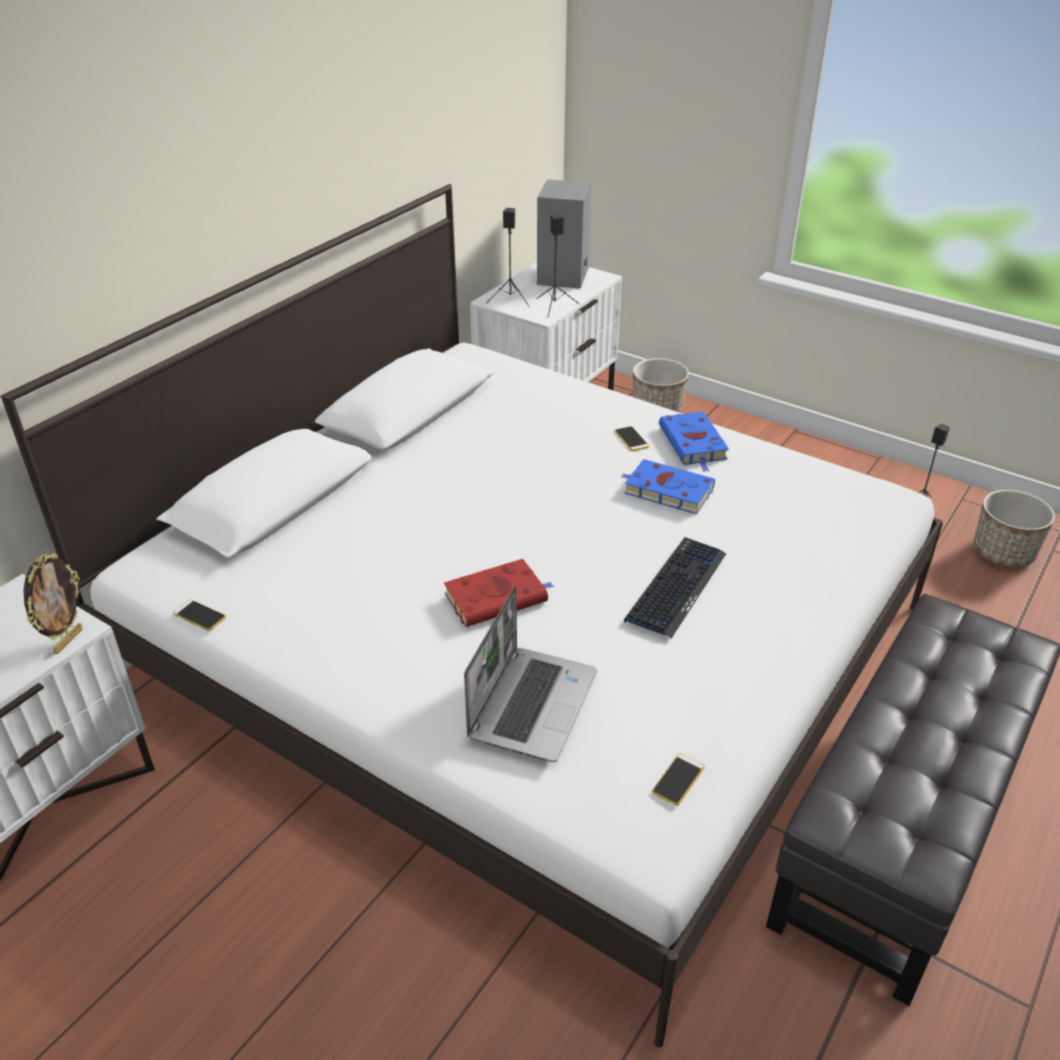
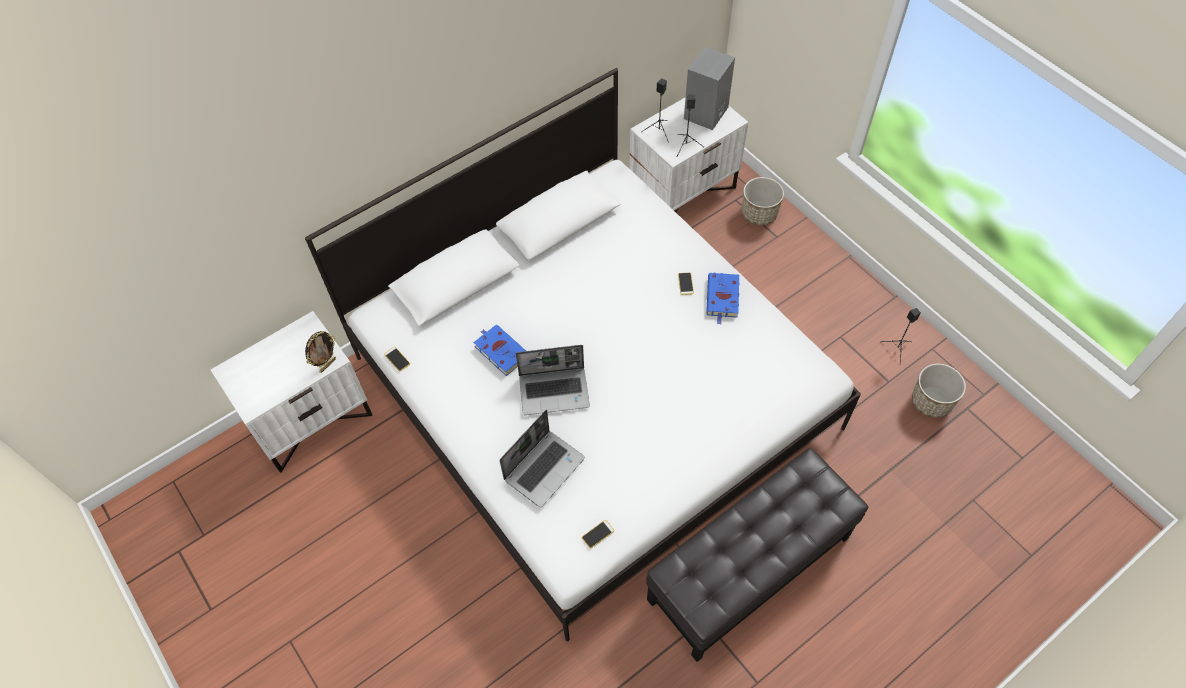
camera: 20 degrees right, 20 degrees up
red book [444,559,554,627] -> laptop [515,345,590,415]
blue book [621,459,715,514] -> blue book moved to [473,325,526,376]
keyboard [624,537,726,639] -> none

